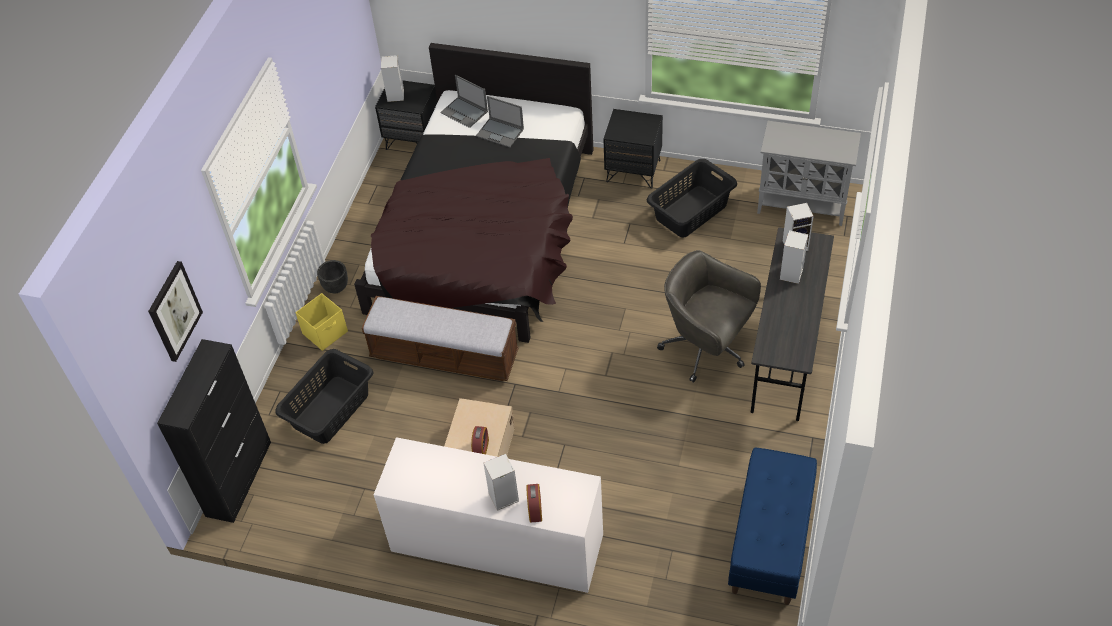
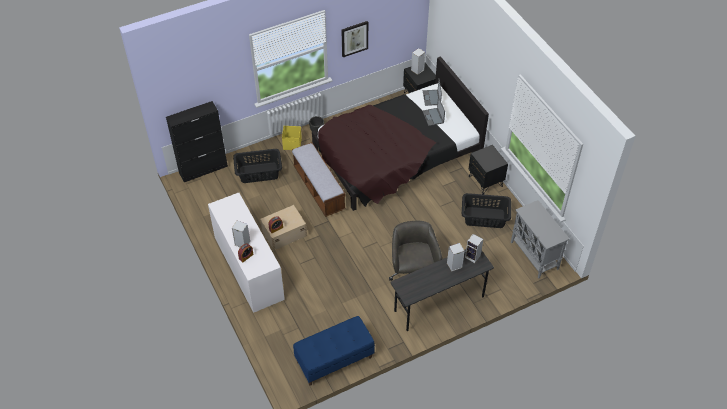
camera: 45 degrees right, 0 degrees up
picture [148,261,203,362] -> picture moved to [341,21,368,57]

